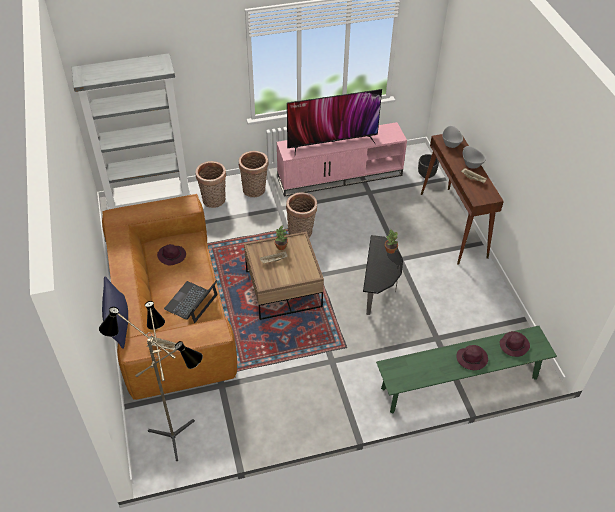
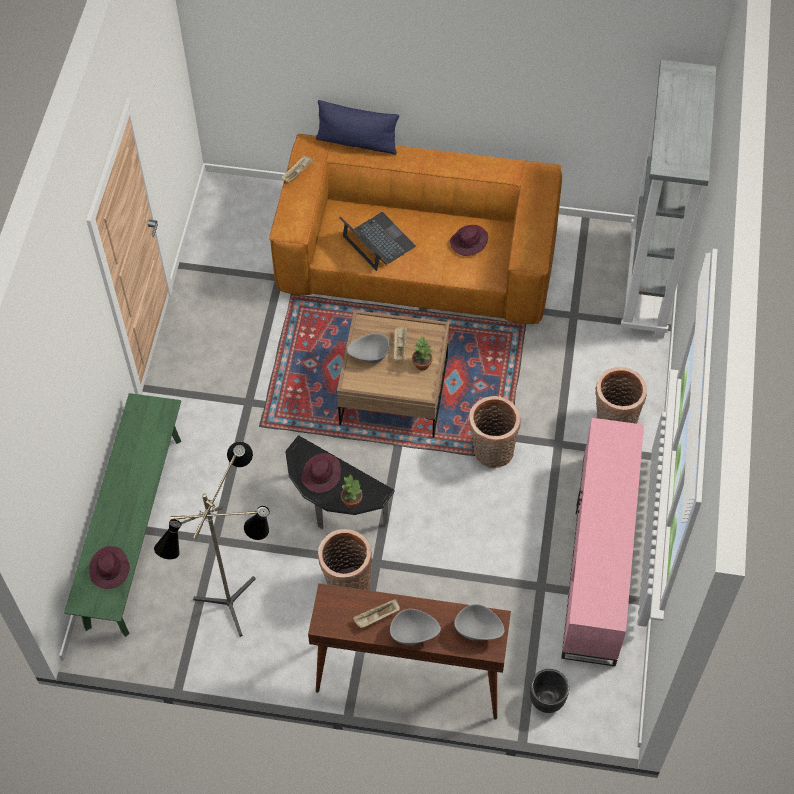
camera: 115 degrees right, 10 degrees up
floor lamp [99,301,203,461] -> floor lamp moved to [154,442,270,637]
basket [196,161,226,208] -> basket moved to [318,529,372,591]
television [287,89,382,153] -> none
purple hat [456,345,488,370] -> purple hat moved to [301,453,341,493]
none -> grey bowl [347,333,389,363]

